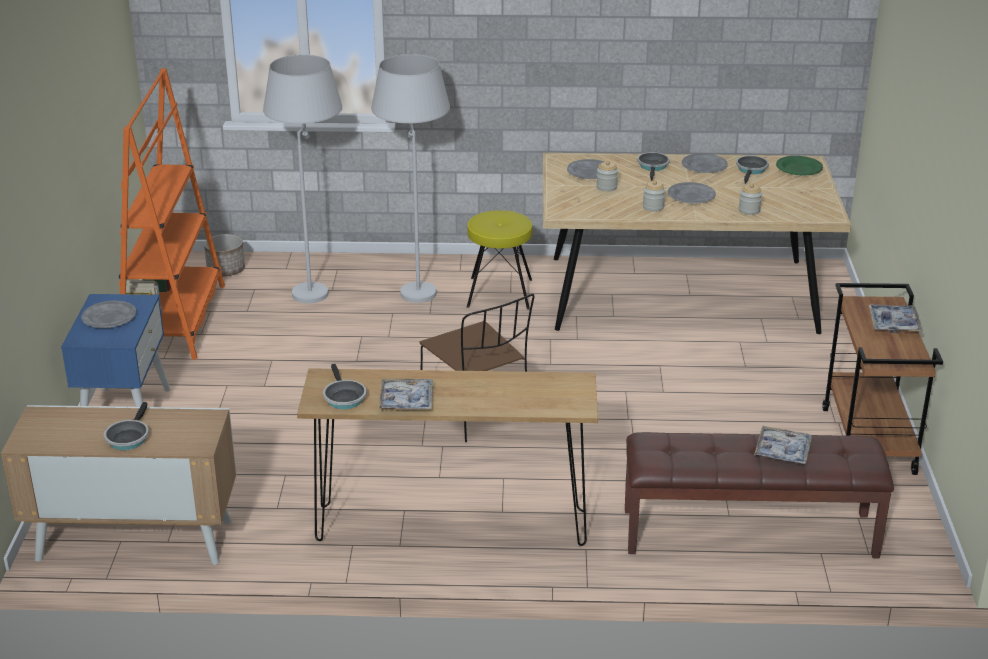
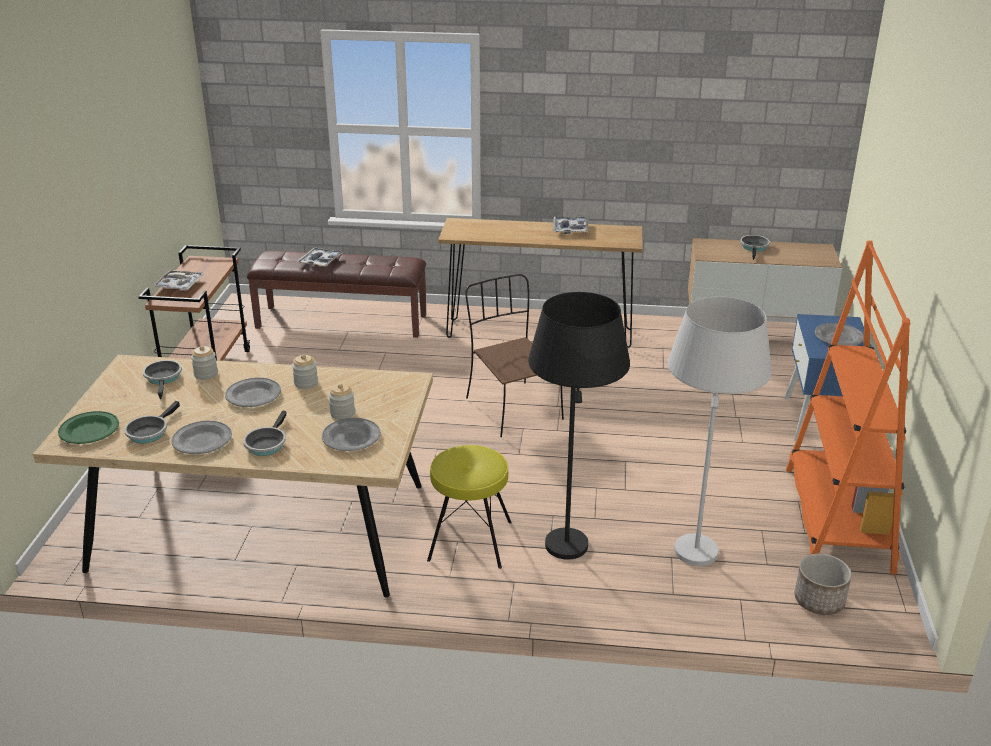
camera: 175 degrees left, 0 degrees up
frying pan [323,364,367,409] -> frying pan moved to [143,360,182,399]
white floor lamp [371,54,450,303] -> black floor lamp [528,292,630,560]

